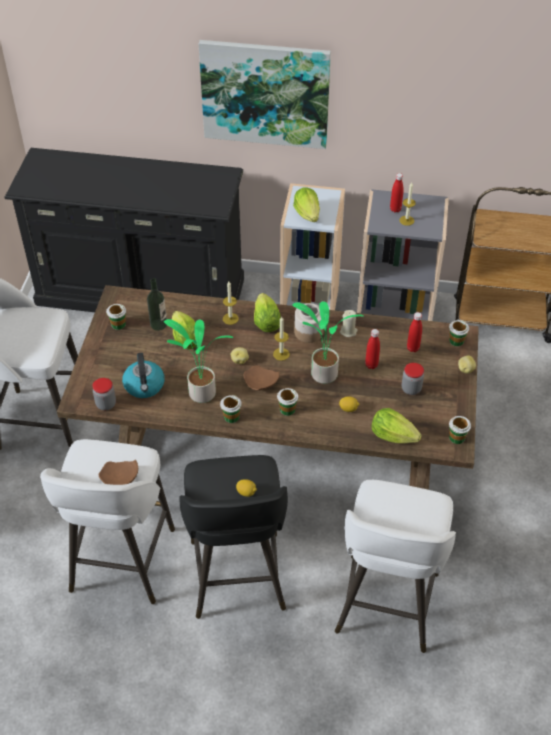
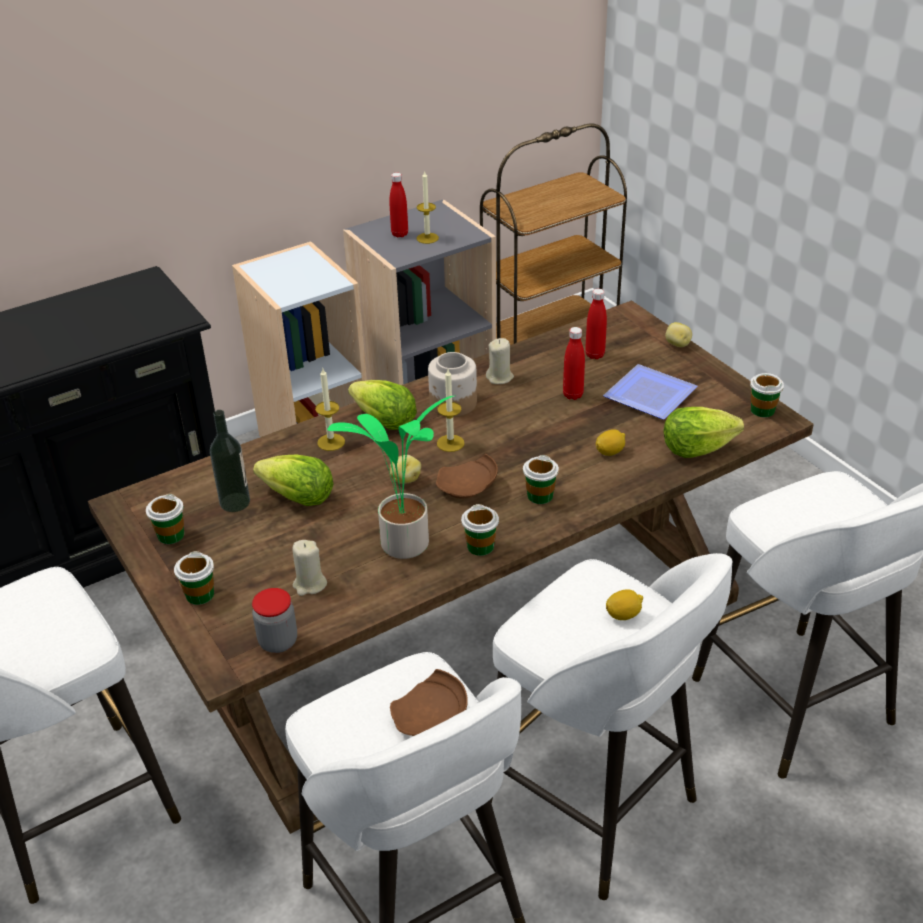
camera: 40 degrees left, 10 degrees down
kettle [122,353,165,398] -> beige candle [292,540,327,596]
black stool [179,455,288,619] -> white stool [490,553,733,900]
picture [198,40,331,149] -> none
potted plant [292,301,364,384] -> none
lettuce [293,187,320,222] -> none
jar [402,363,424,395] -> plate [603,364,698,419]
cup [449,320,469,346] -> cup moved to [174,551,214,605]

